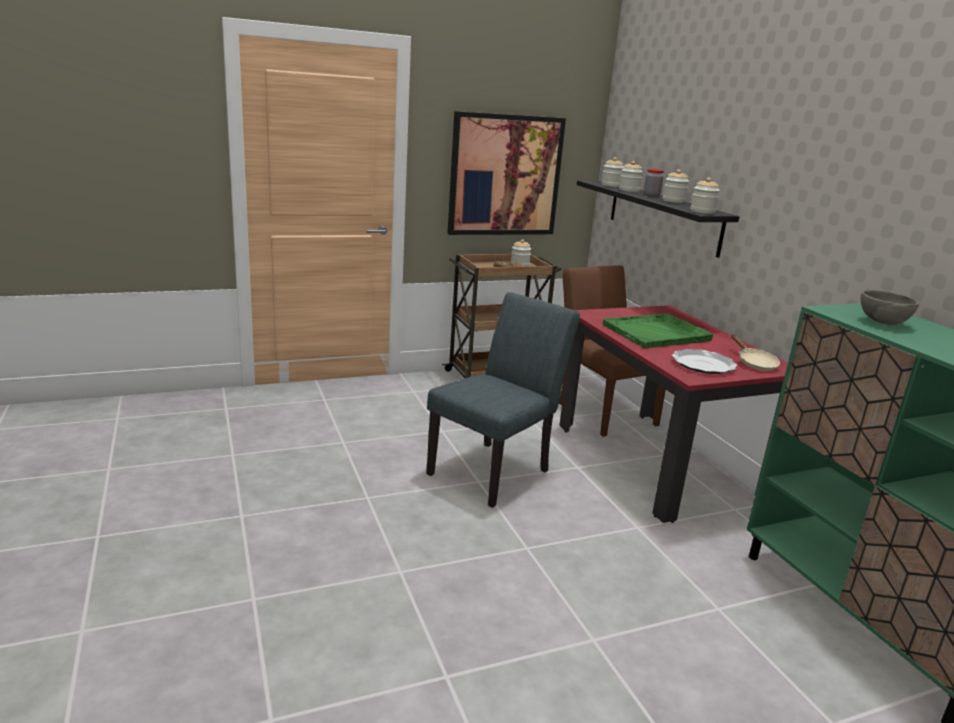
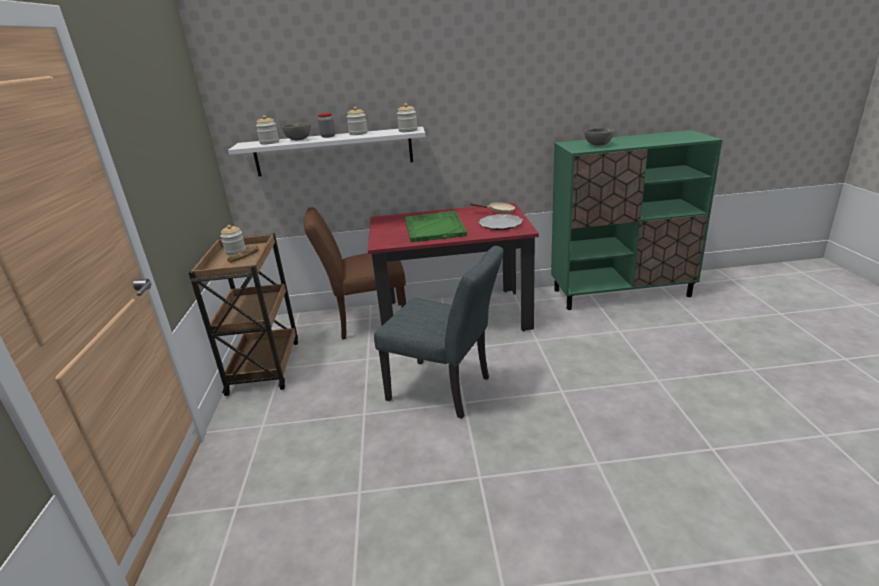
camera: 70 degrees left, 5 degrees up
grey chair [426,292,580,508] -> grey chair turned 150 degrees clockwise [374,246,504,419]
picture [447,111,566,235] -> none
black shelf [577,180,739,258] -> white shelf [228,127,426,176]
jar [619,161,643,192] -> grey bowl [282,123,311,140]

